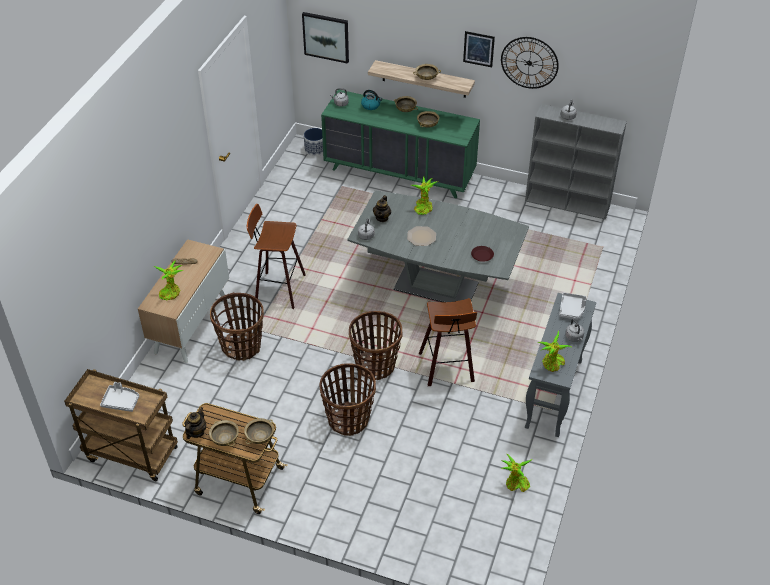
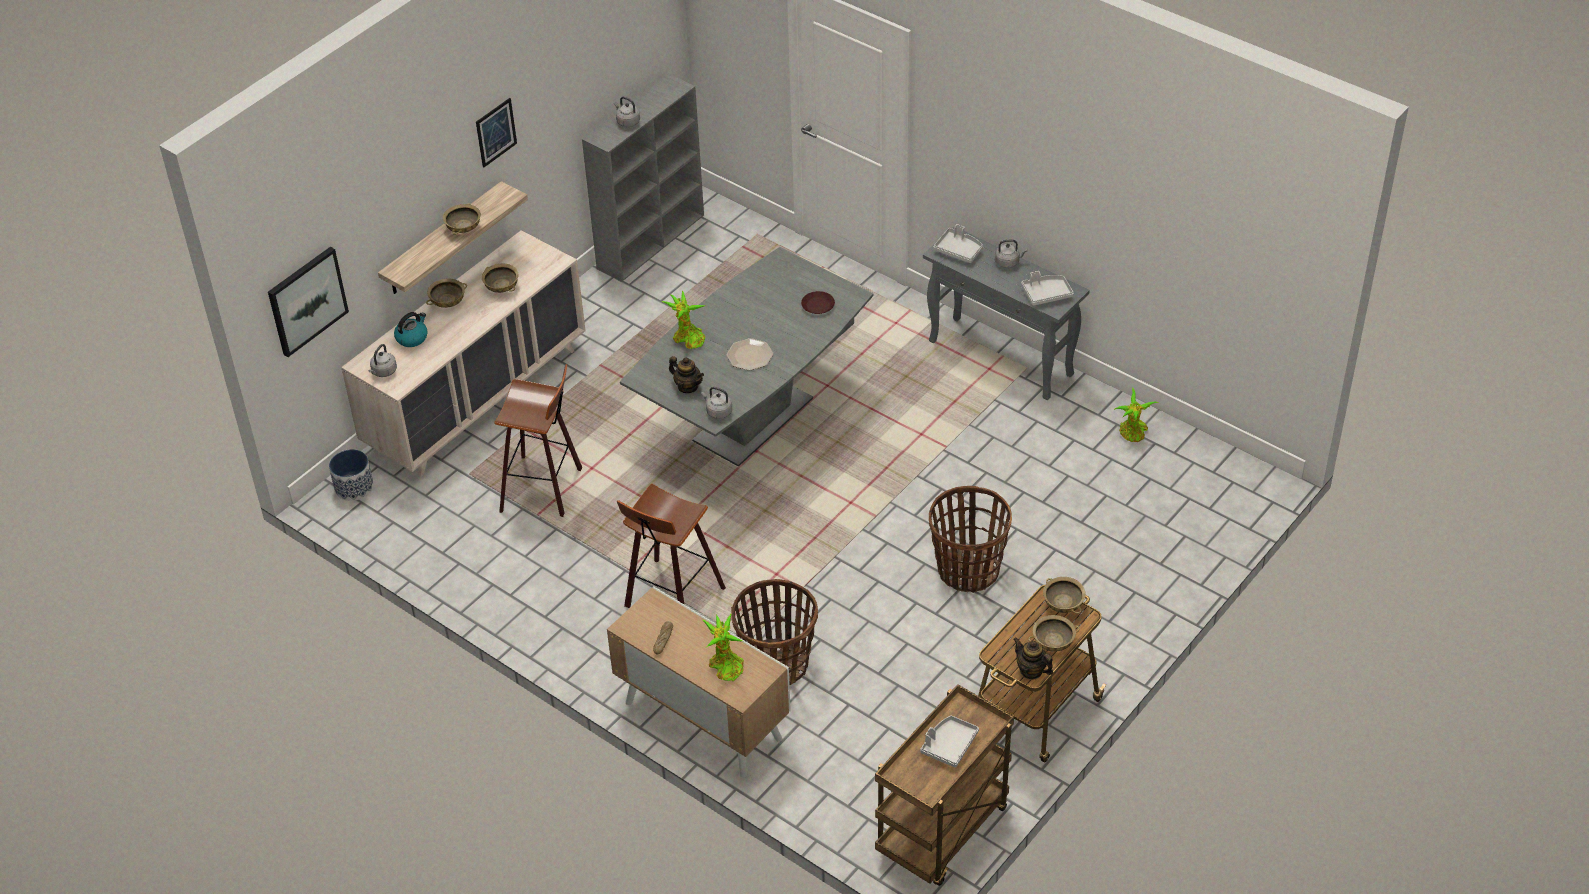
camera: 70 degrees left, 0 degrees up
green dresser [321,90,480,198] -> beige dresser [341,230,586,477]
basket [349,311,403,380] -> none
stool [419,298,477,386] -> stool moved to [494,364,582,517]
wall clock [501,37,559,89] -> none
potted plant [538,331,571,372] -> grey tray [1021,271,1074,306]

